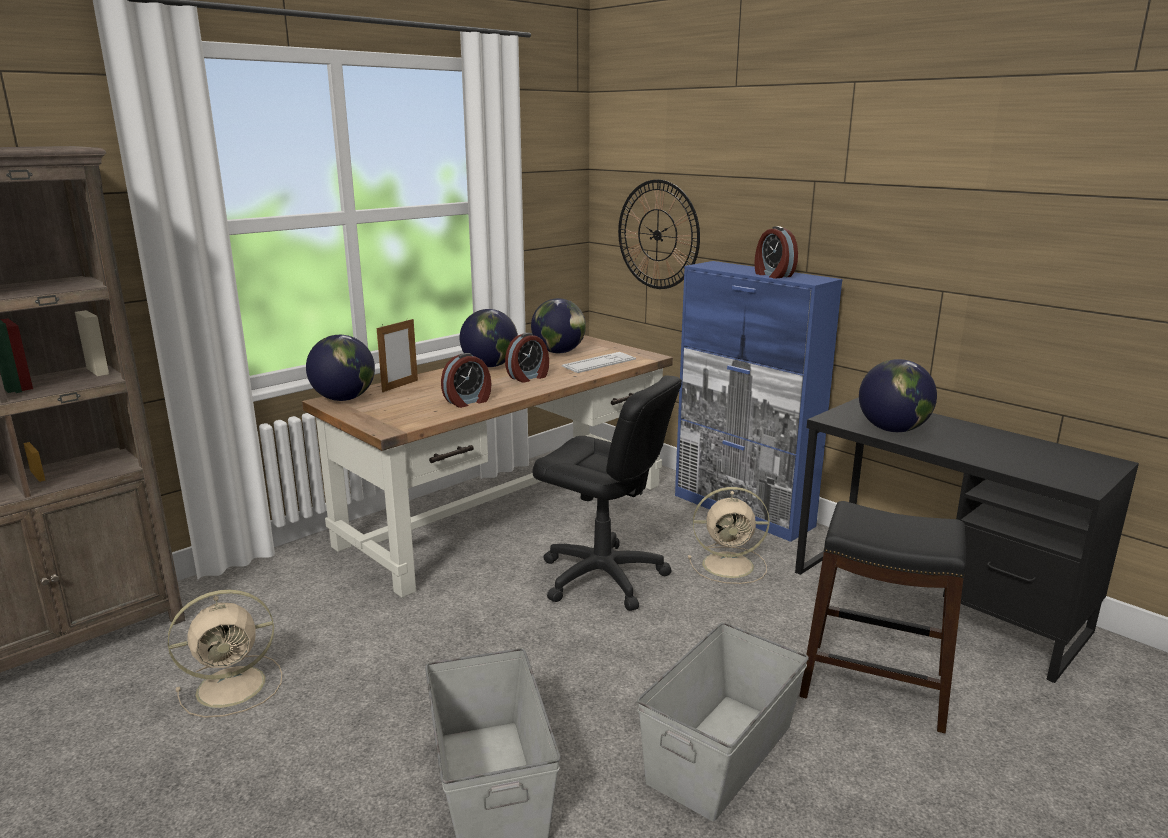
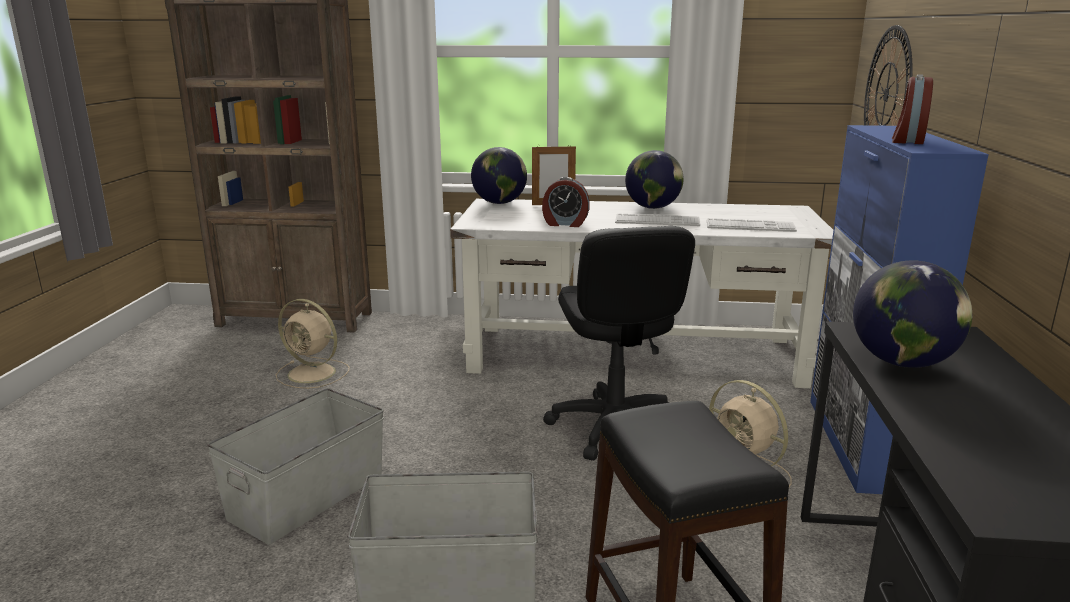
camera: 50 degrees right, 0 degrees up
brown desk [302,335,673,598] -> white desk [450,199,833,388]
alarm clock [505,333,549,383] -> keyboard [615,214,700,226]
globe [531,298,586,353] -> none

